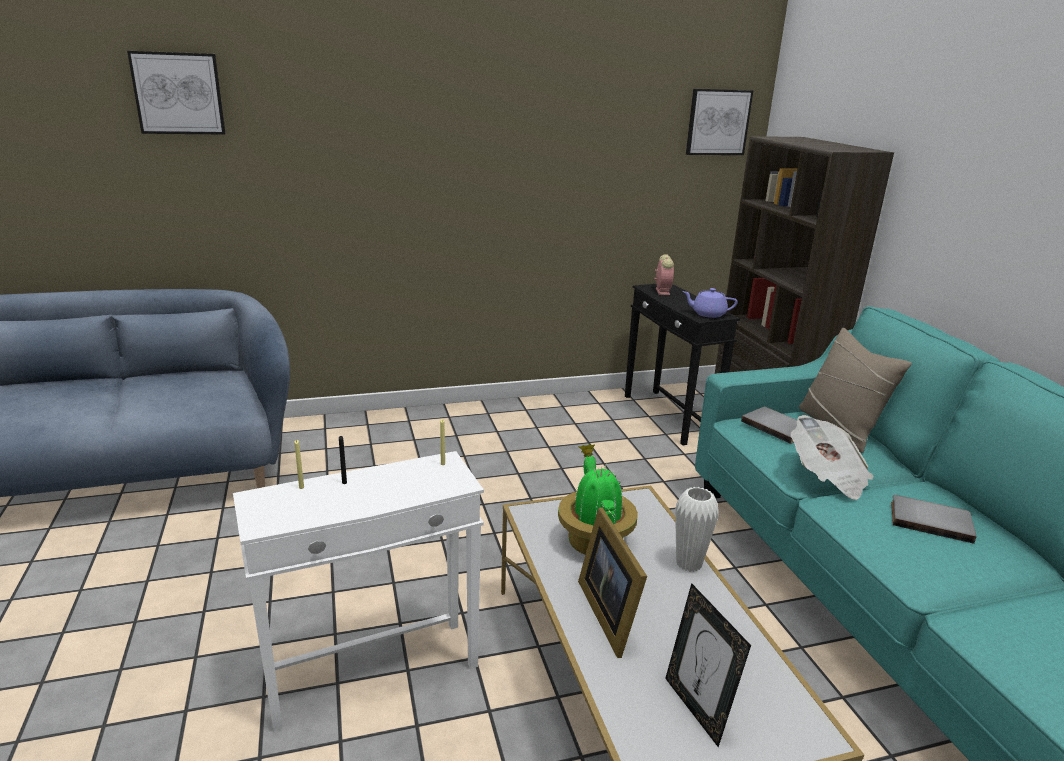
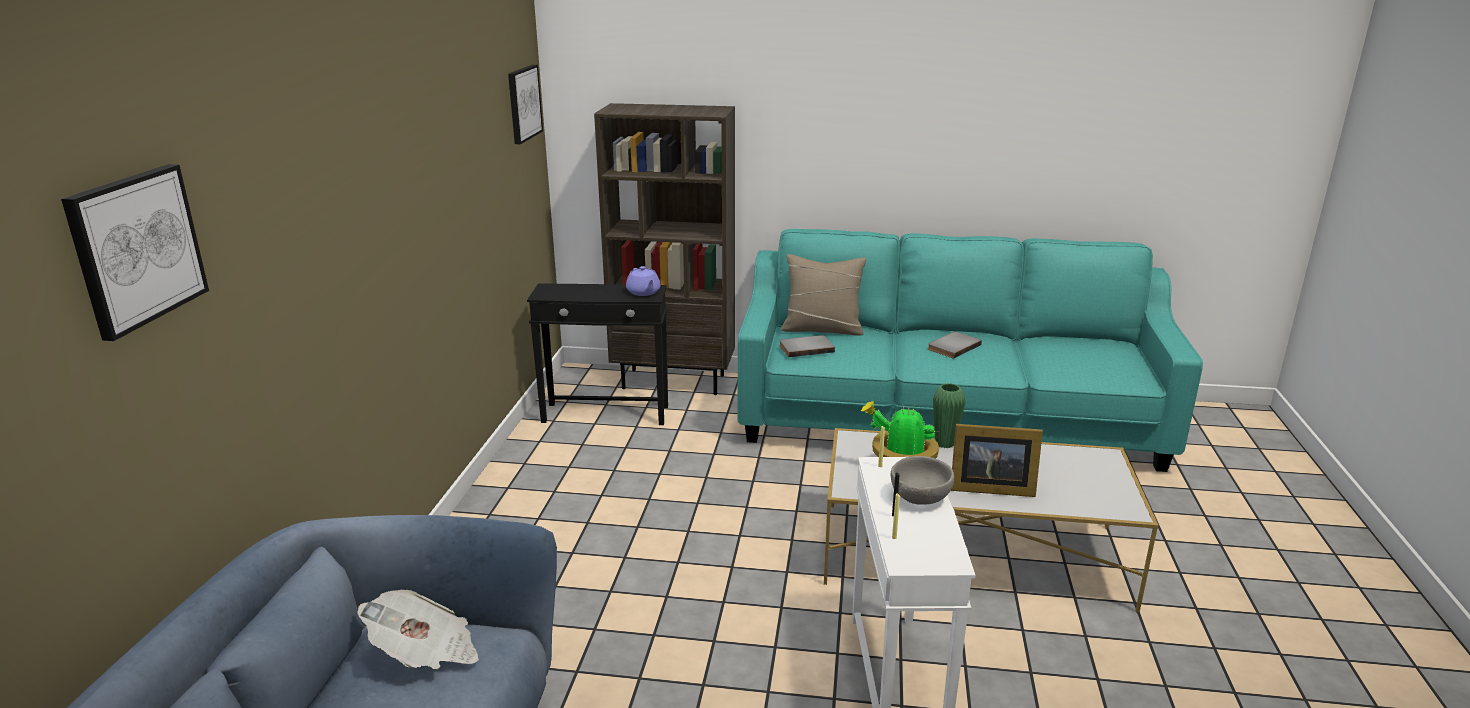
camera: 65 degrees left, 0 degrees up
alarm clock [654,254,674,295] -> none
picture frame [665,583,751,747] -> none
white vase [675,487,719,572] -> green vase [933,383,966,448]
purple teapot [682,288,738,318] -> purple teapot turned 60 degrees counterclockwise [626,266,660,296]
newspaper [791,415,874,500] -> newspaper moved to [357,590,479,669]
none -> grey bowl [891,456,954,505]

